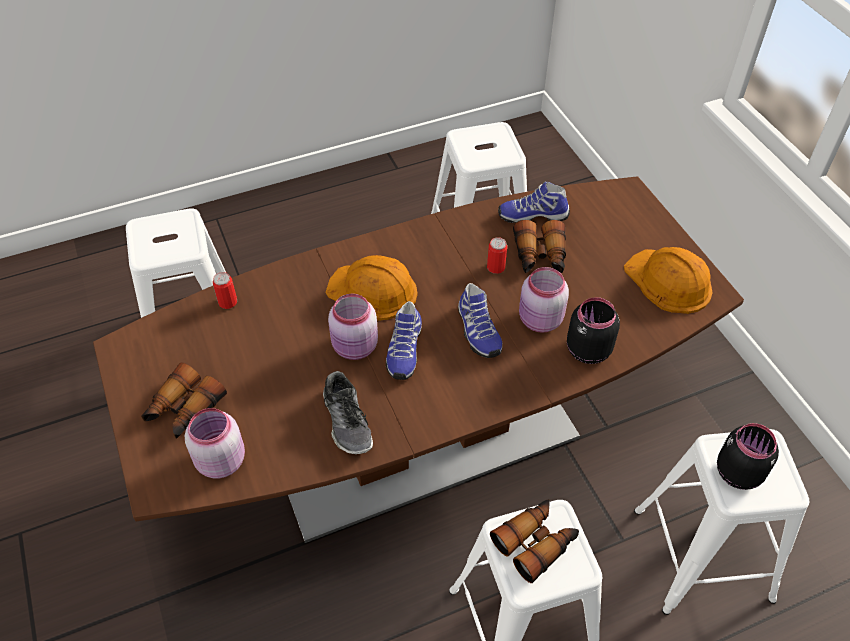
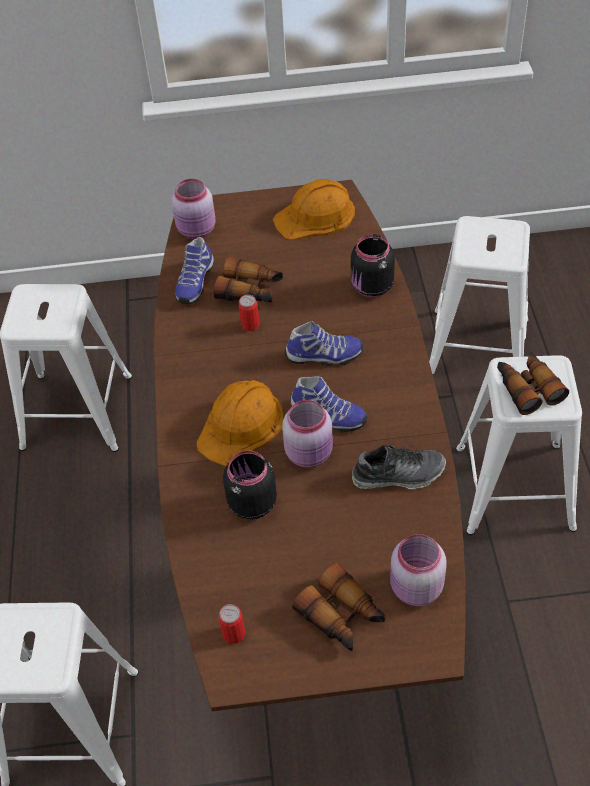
camera: 70 degrees left, 0 degrees up
can [213,272,237,309] -> can moved to [219,604,245,644]
pink jar [519,267,569,333] -> pink jar moved to [172,179,216,239]
black jar [717,423,779,490] -> black jar moved to [223,451,277,520]

